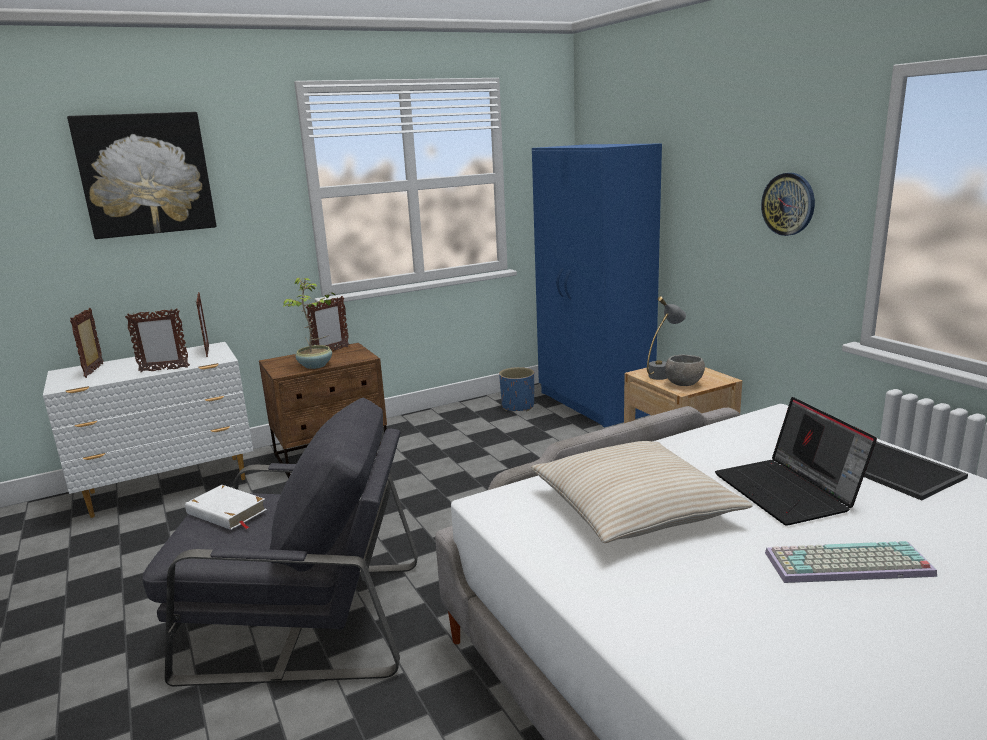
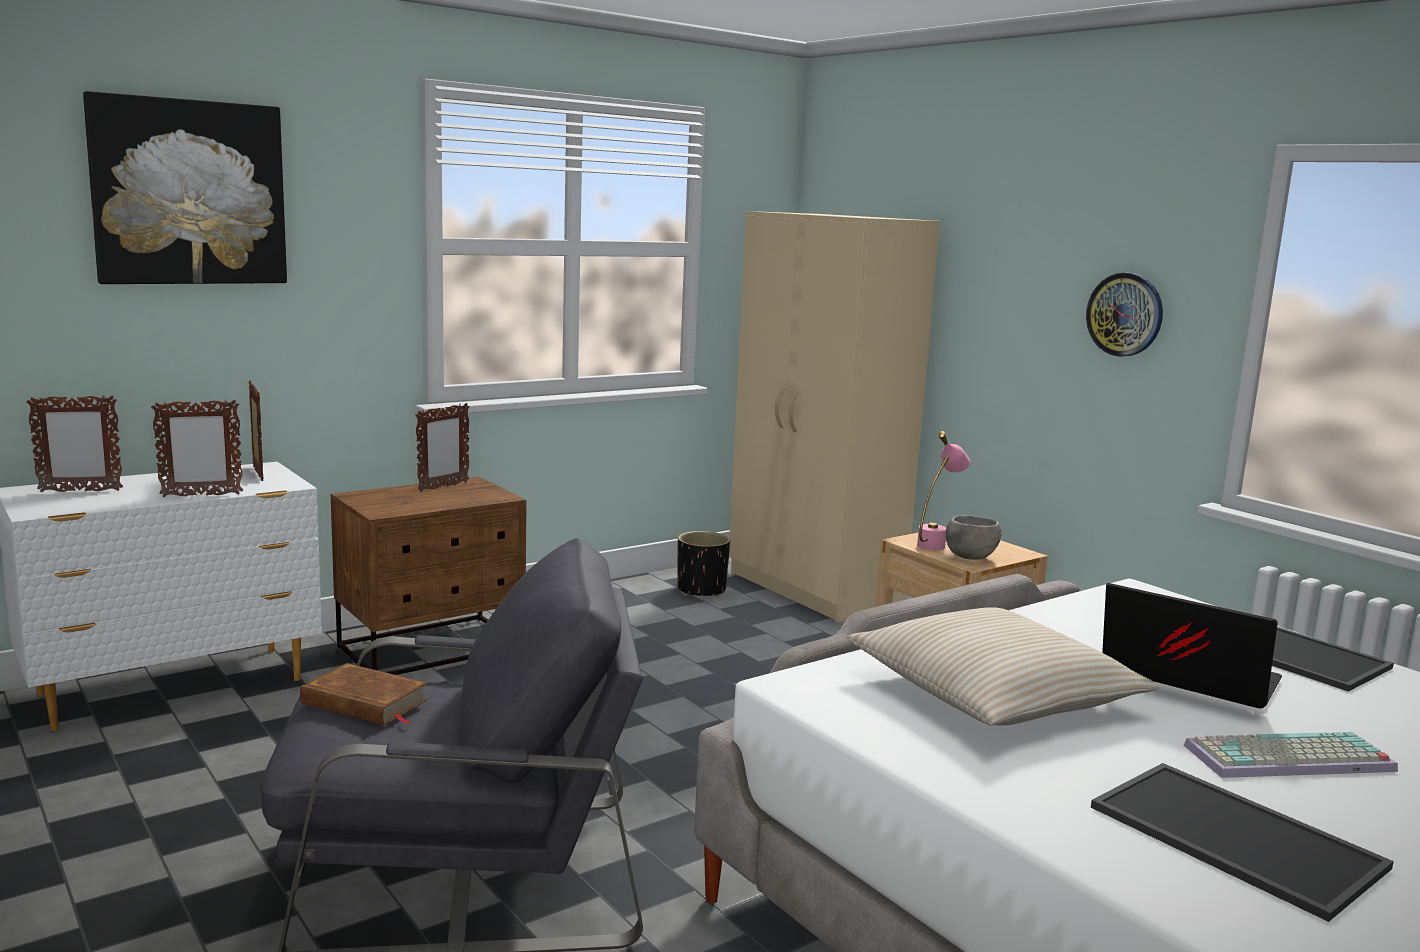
camera: 10 degrees left, 5 degrees down
picture frame [70,308,103,378] -> picture frame turned 90 degrees counterclockwise [26,395,123,492]
white book [185,485,267,530] -> brown book [300,663,427,725]
potted plant [283,278,335,369] -> none
blue planter [499,367,534,411] -> black planter [677,531,730,597]
blue wardrobe [532,144,662,428] -> beige wardrobe [729,211,940,623]
grey table lamp [647,296,686,380] -> pink table lamp [917,431,971,550]
laptop [715,397,877,525] -> laptop turned 150 degrees clockwise [1102,583,1282,709]
none -> tray [1091,763,1394,922]

